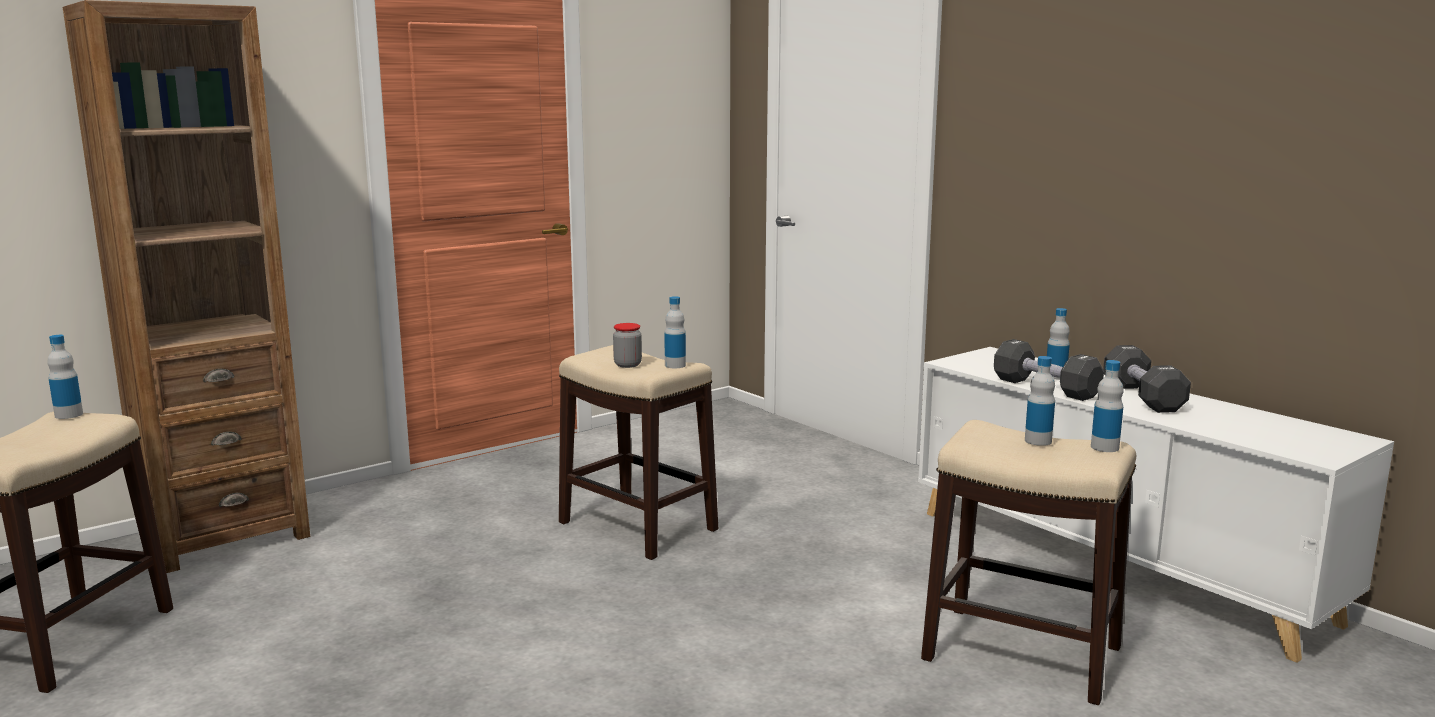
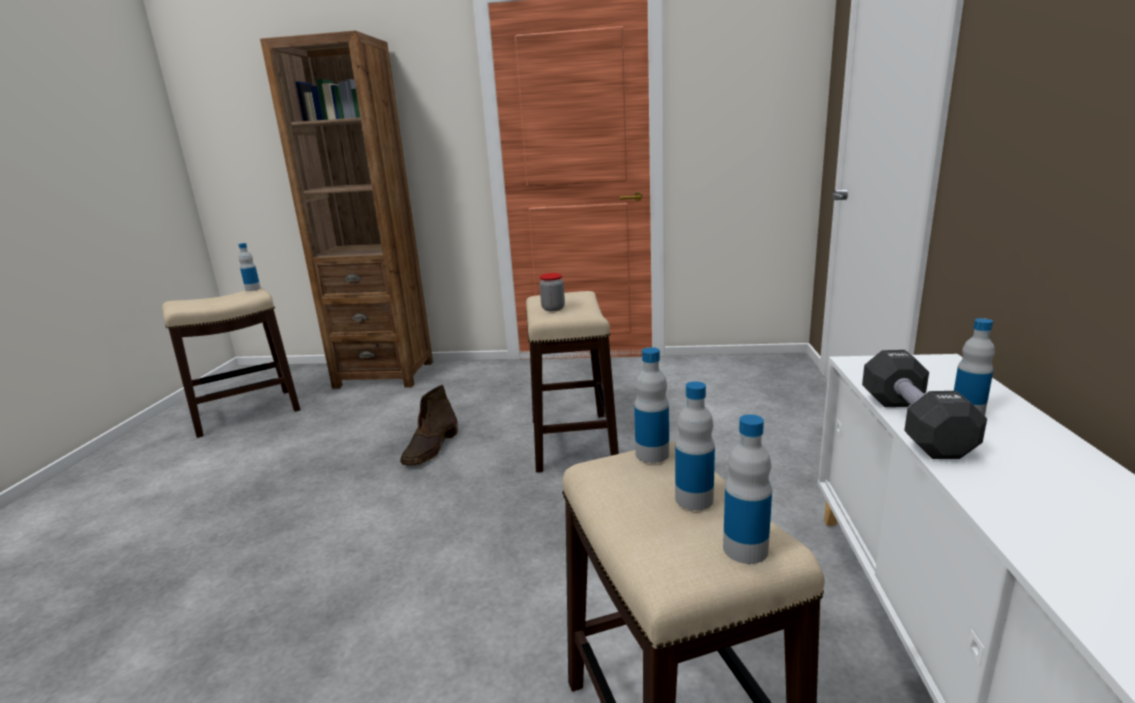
camera: 45 degrees right, 5 degrees up
bottle [664,296,686,368] -> bottle moved to [634,347,669,463]
black dumbbell [1103,345,1191,413] -> none
none -> brown boot [400,385,458,466]

